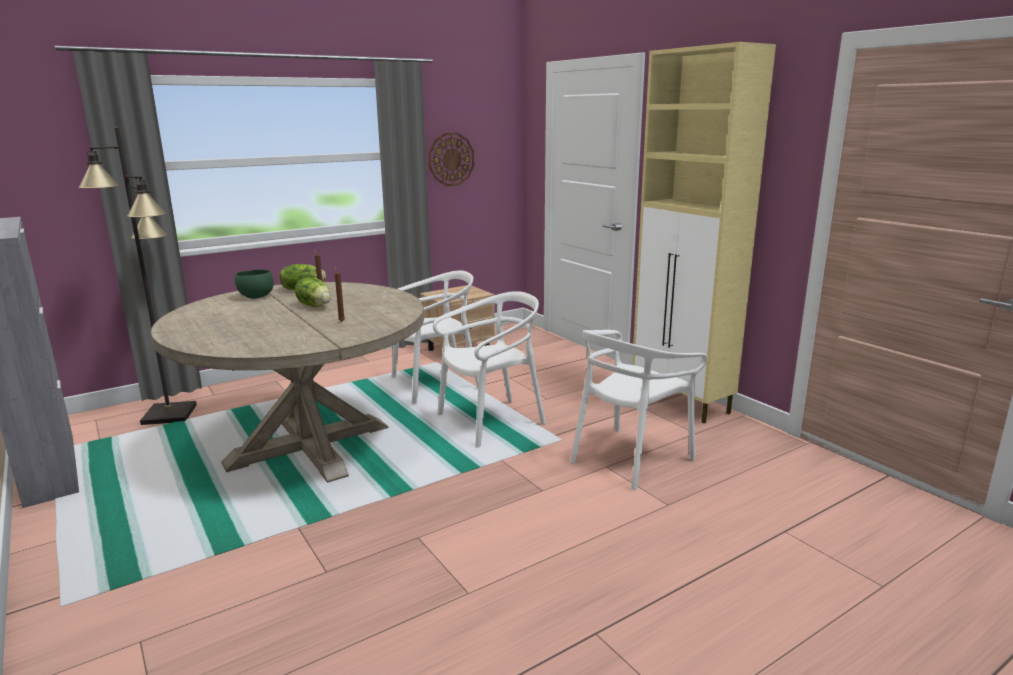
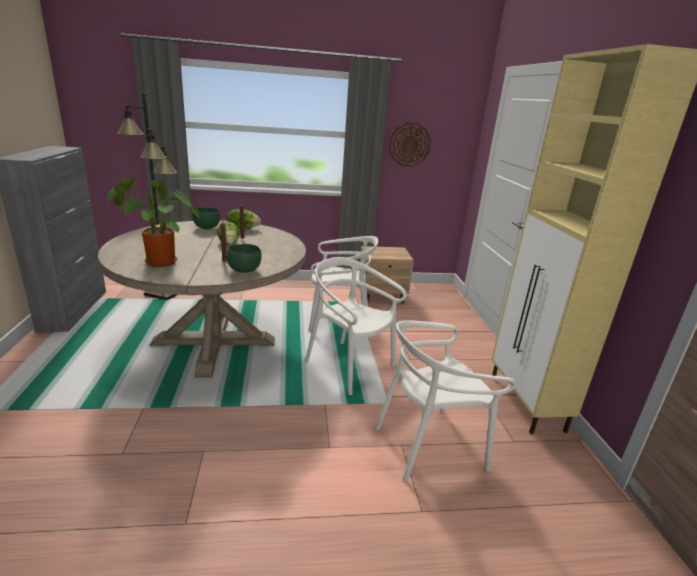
camera: 25 degrees right, 5 degrees up
white chair [433,291,546,448] -> white chair turned 135 degrees counterclockwise [305,257,407,395]
none -> potted plant [107,176,200,267]
none -> green bowl [227,244,261,273]

